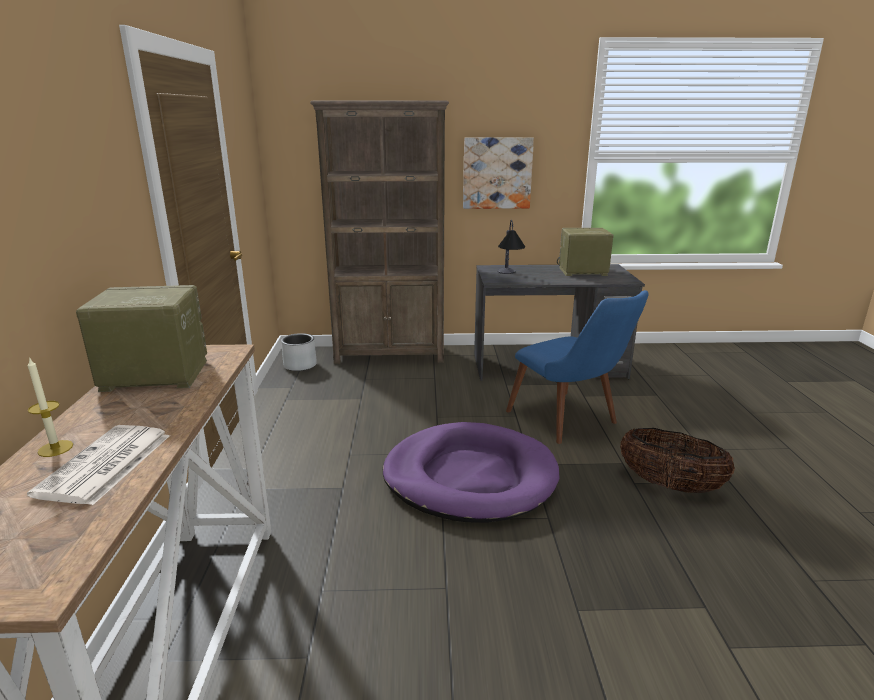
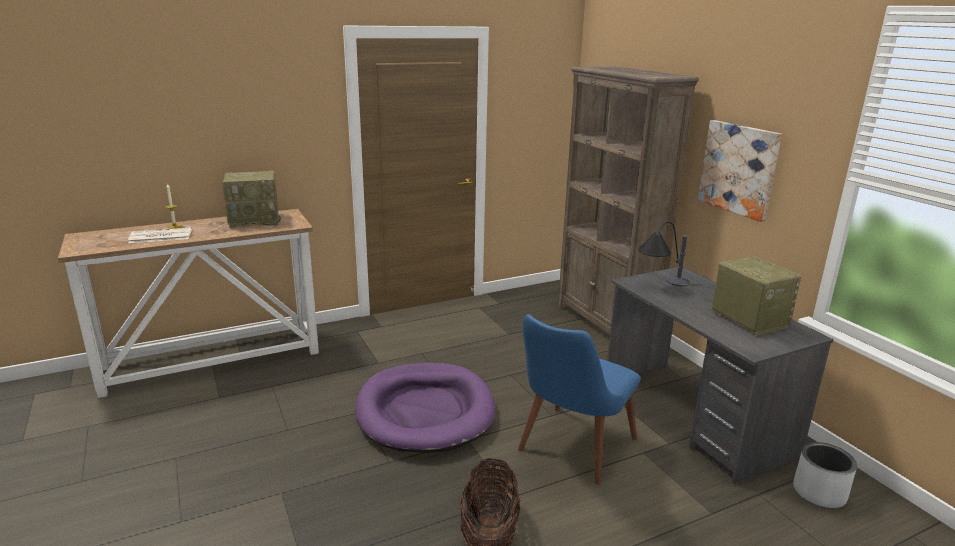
camera: 65 degrees right, 0 degrees up
radio [76,285,207,392] -> radio turned 105 degrees clockwise [222,171,281,228]
grey planter [281,333,317,371] -> grey planter moved to [793,442,857,508]

